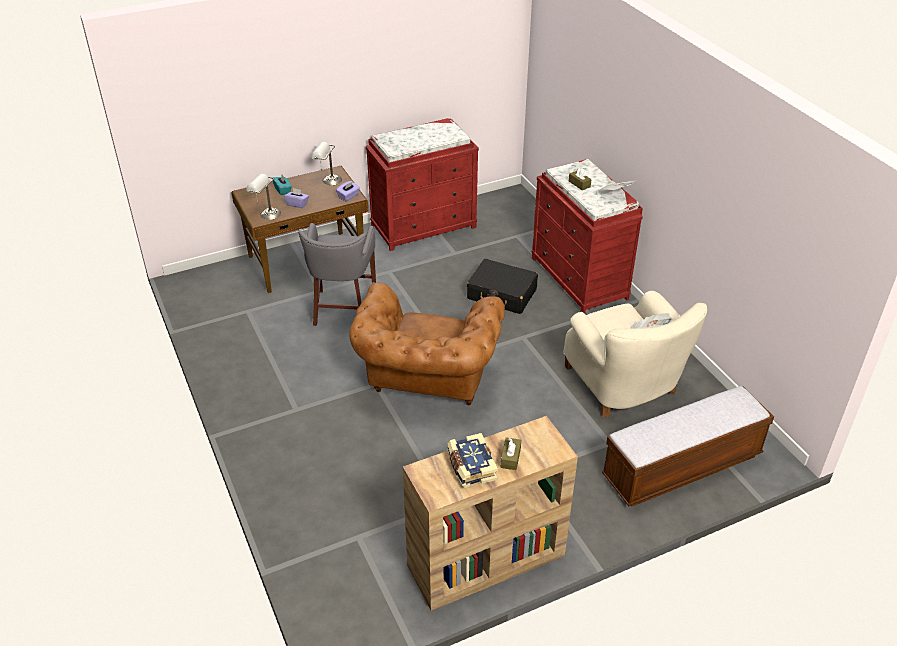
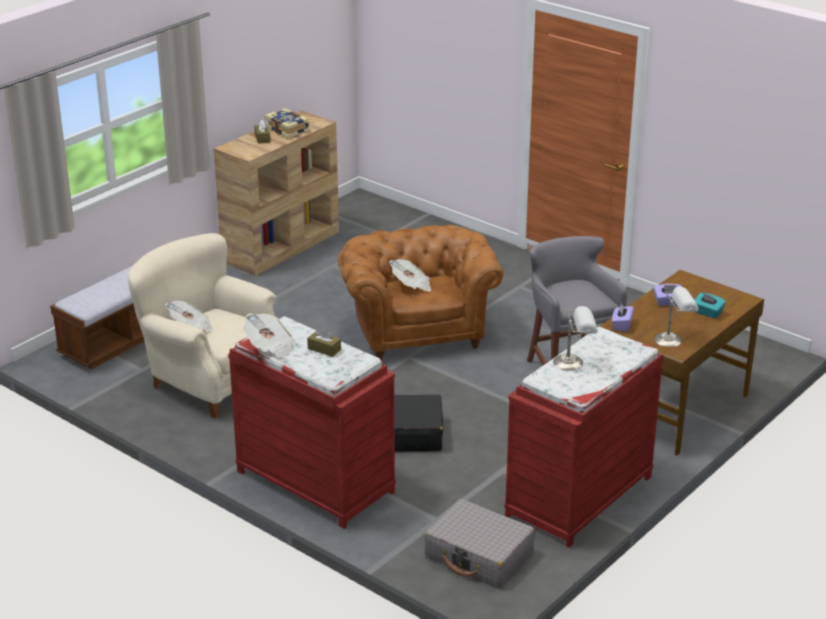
camera: 155 degrees right, 10 degrees down
white table lamp [246,174,281,220] -> white table lamp moved to [553,306,598,370]
none -> newspaper [389,259,431,292]
none -> grey suitcase [424,499,535,588]

